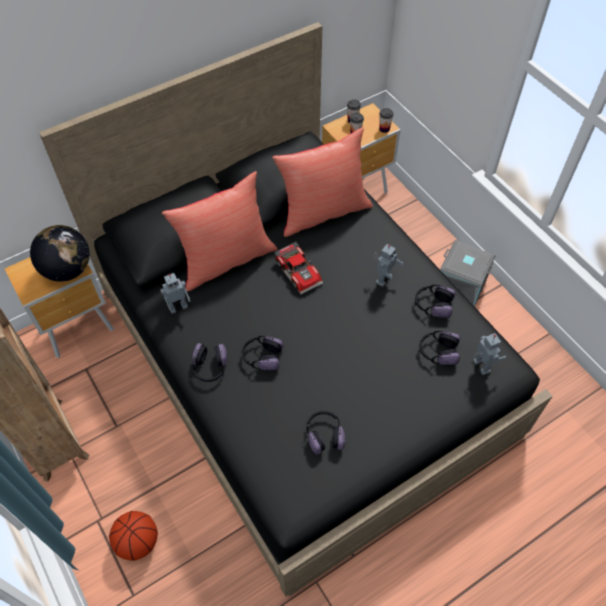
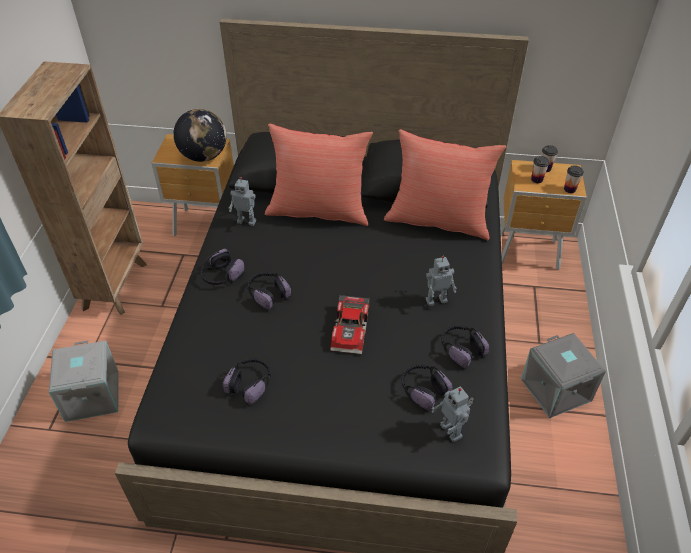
camera: 40 degrees right, 10 degrees down
basketball [109,511,158,561] -> grey storage box [49,340,119,422]
toy car [274,242,323,294] -> toy car moved to [330,295,370,354]
toy robot [473,333,506,375] -> toy robot turned 135 degrees clockwise [431,387,473,442]

